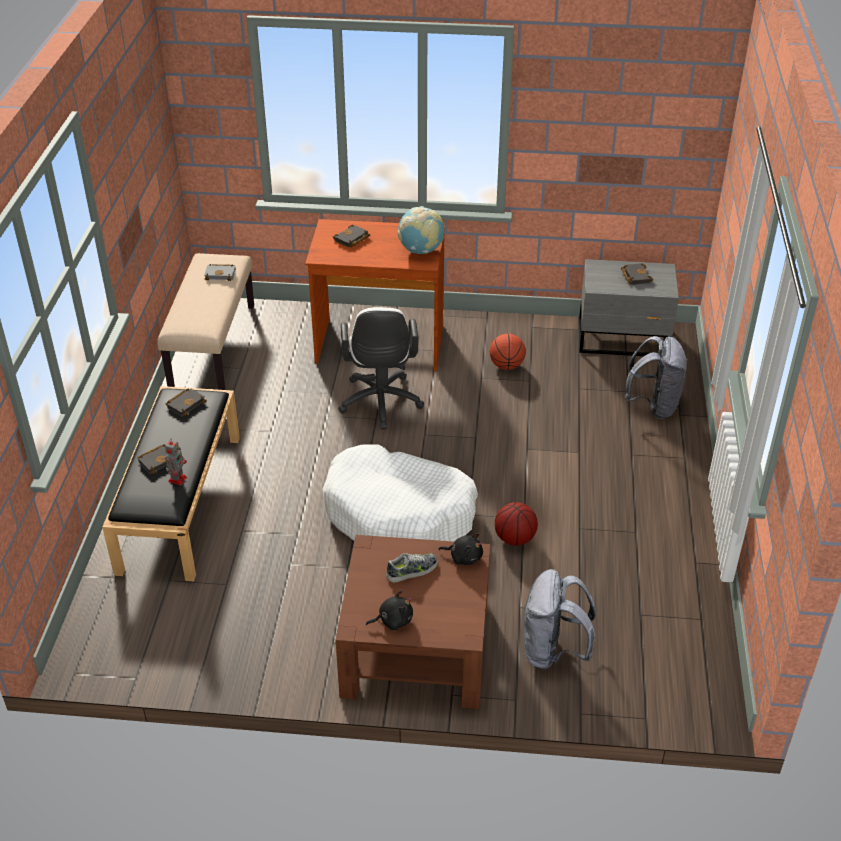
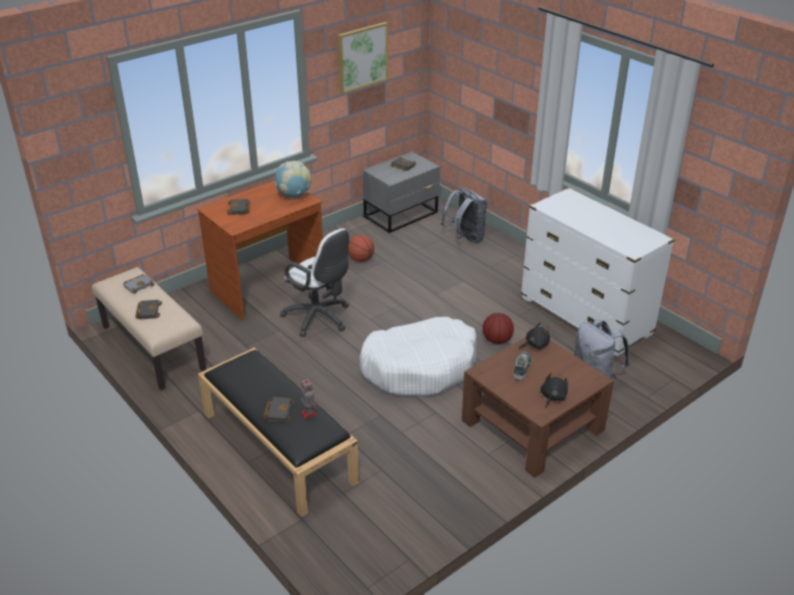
camera: 45 degrees left, 5 degrees down
black book [165,388,207,417] -> black book moved to [136,300,162,319]
none -> picture [338,22,388,94]
none -> white dresser [521,188,675,357]

